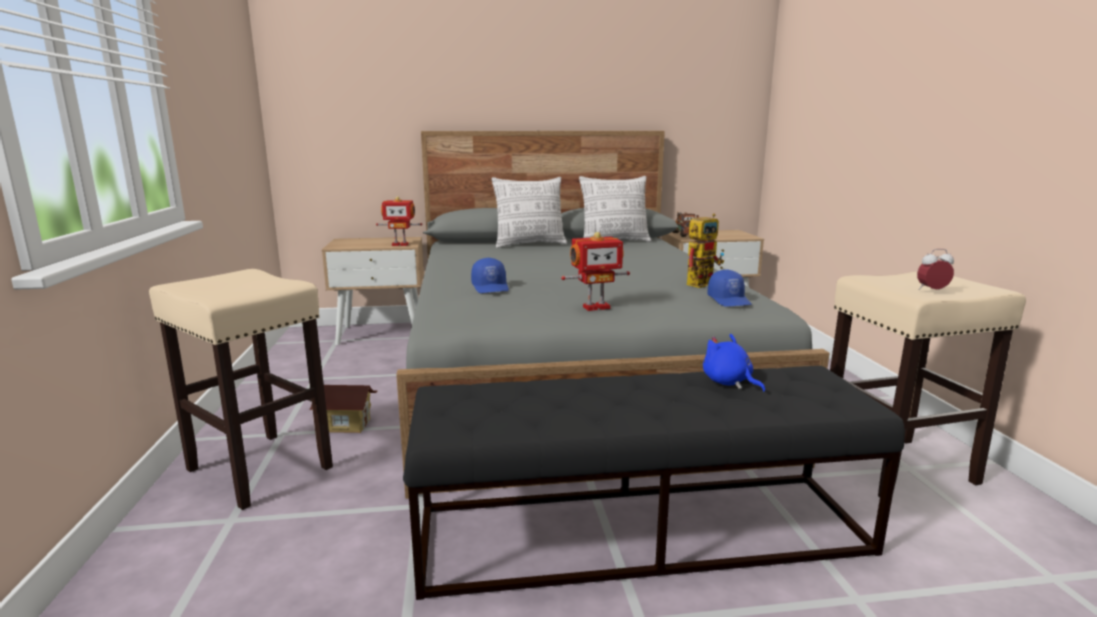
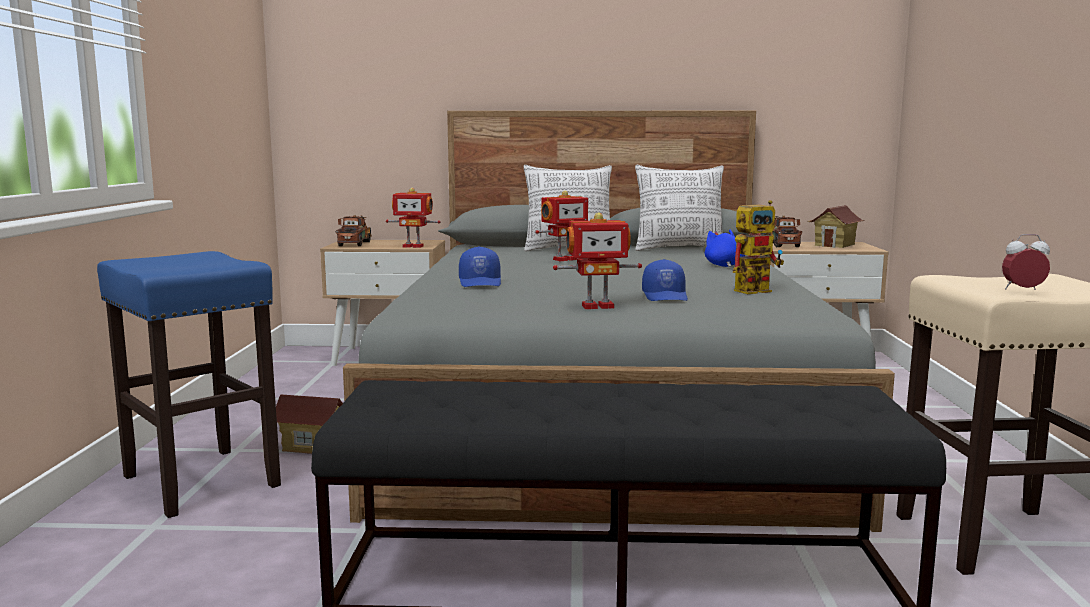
camera: 10 degrees right, 5 degrees down
beige stool [149,269,333,510] -> blue stool [97,251,281,518]
blue plush toy [703,334,765,392] -> blue plush toy moved to [705,230,745,267]
blue cap [707,269,752,307] -> blue cap moved to [642,259,688,301]
none -> toy truck [336,215,371,246]
none -> toy robot [535,190,588,261]
none -> toy house [808,205,865,248]

